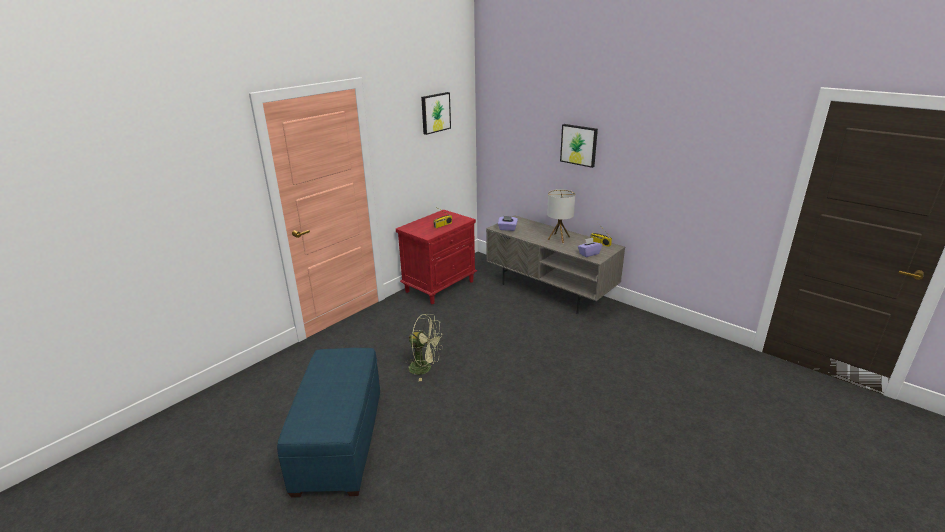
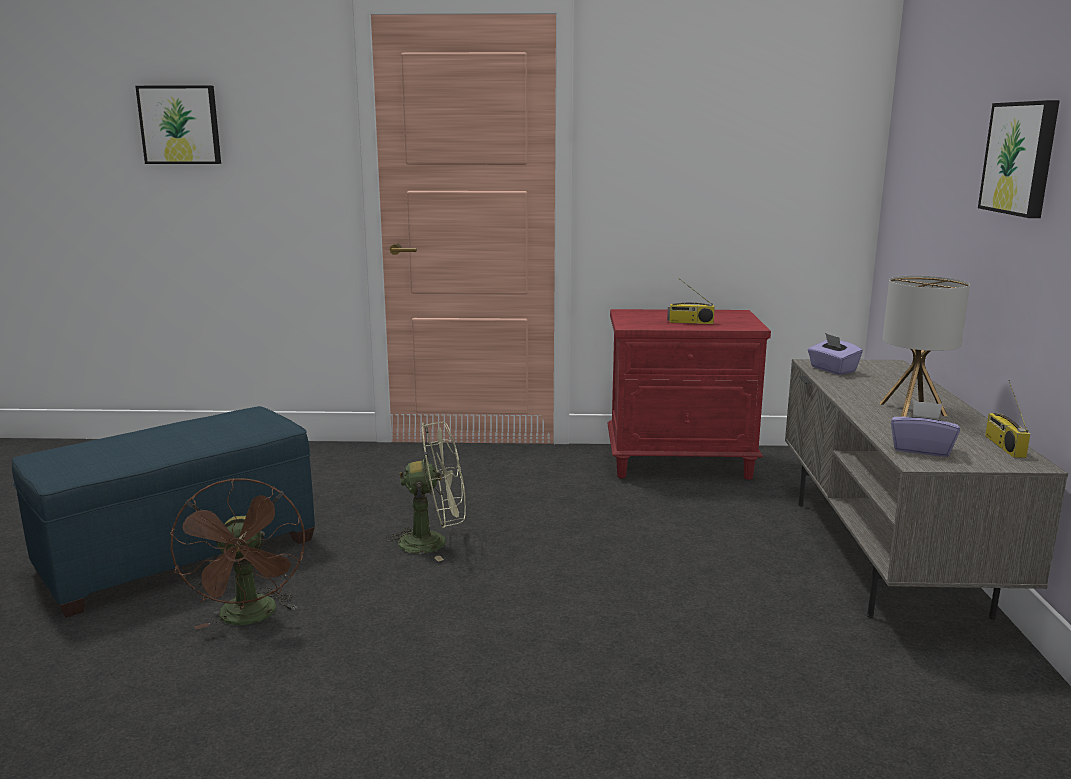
camera: 50 degrees right, 10 degrees down
green fan [406,314,443,381] -> green fan turned 75 degrees counterclockwise [385,422,466,562]
picture [421,92,451,135] -> picture moved to [135,86,221,164]
none -> brown fan [170,478,305,630]

